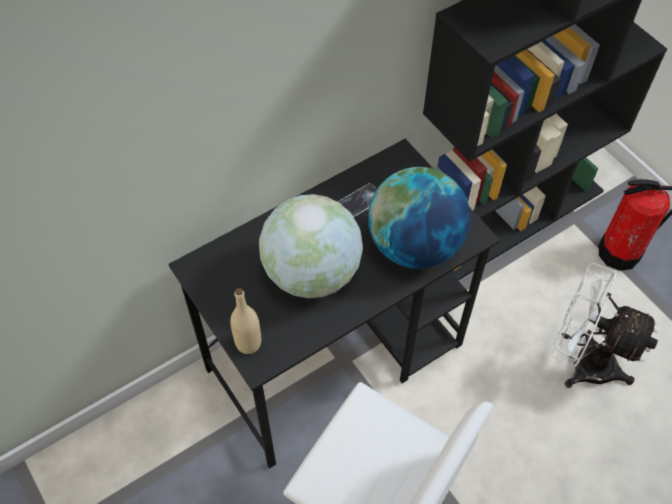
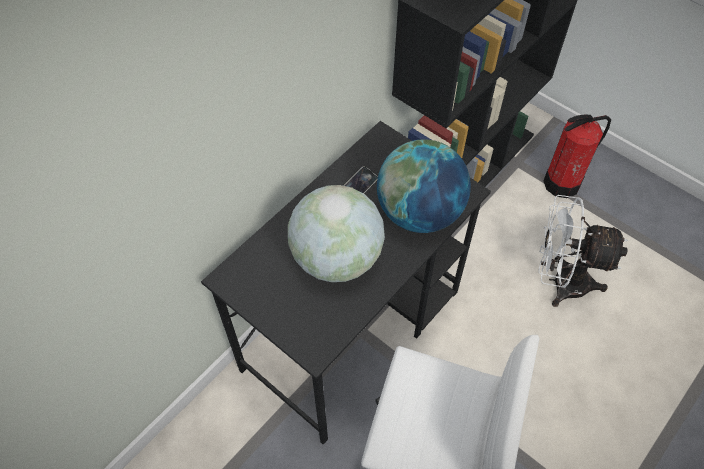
camera: 15 degrees left, 0 degrees up
beige bottle [230,288,261,354] -> none

